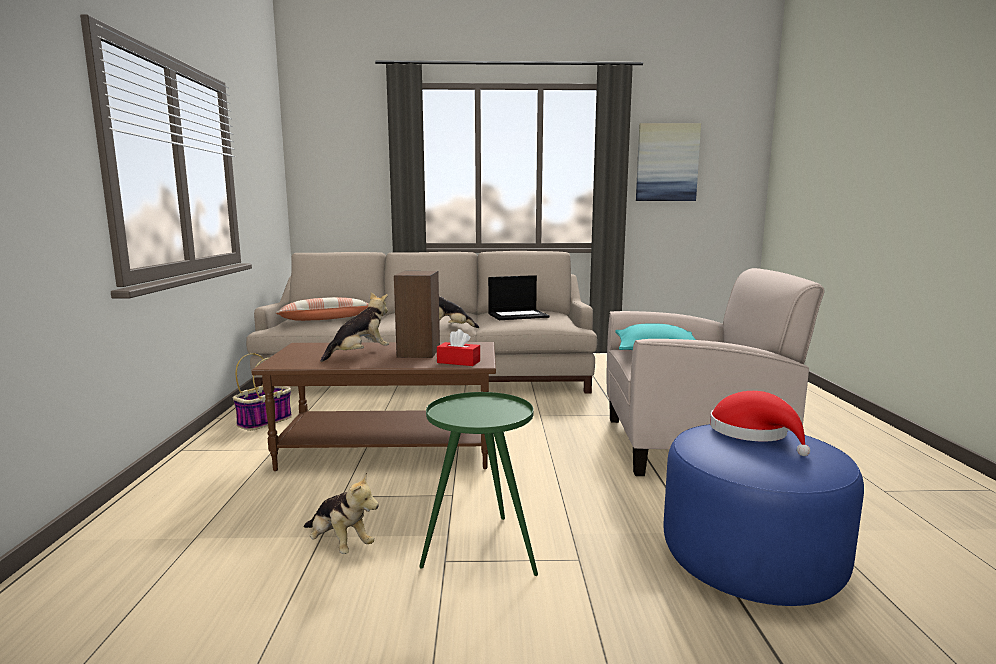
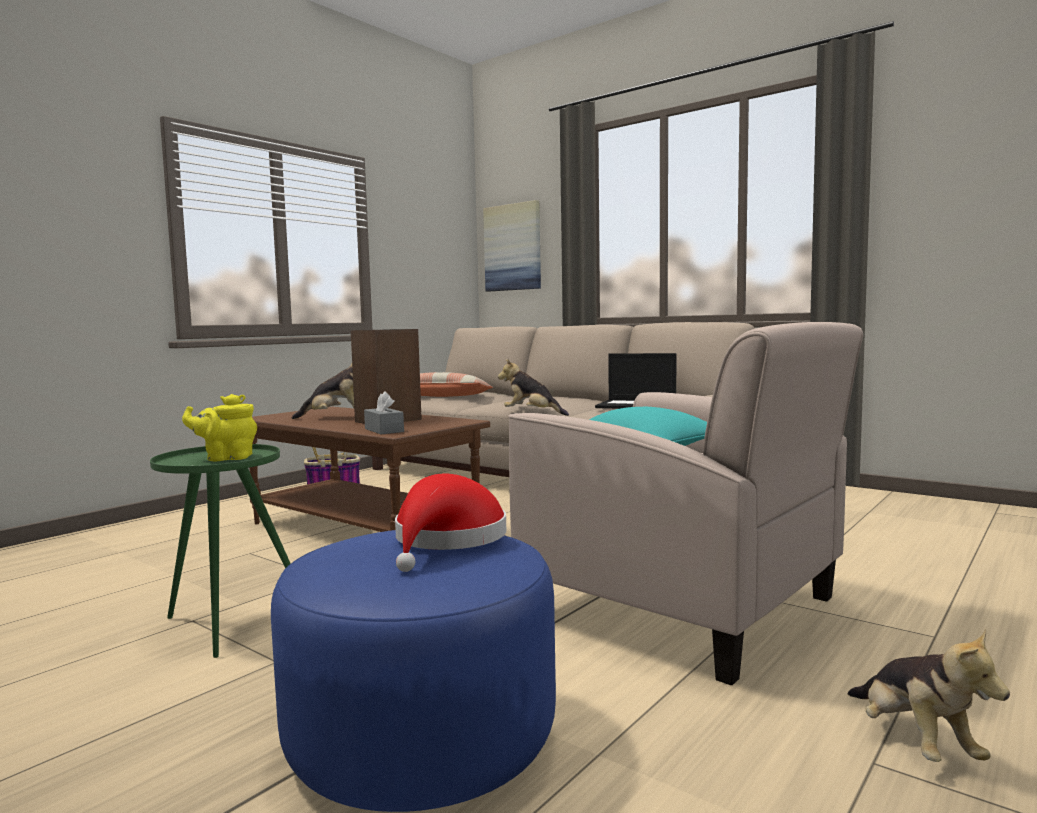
camera: 40 degrees right, 5 degrees down
plush toy [303,472,379,554] -> plush toy moved to [848,629,1010,762]
red tissue box [437,329,480,366] -> grey tissue box [364,391,404,434]
picture [636,123,701,201] -> picture moved to [483,200,541,291]
none -> yellow teapot [182,394,257,461]

